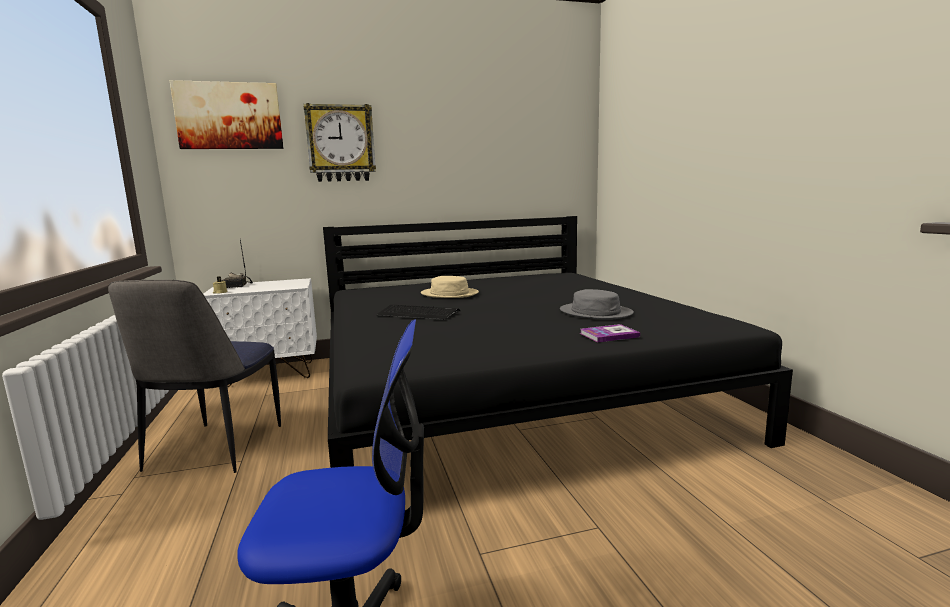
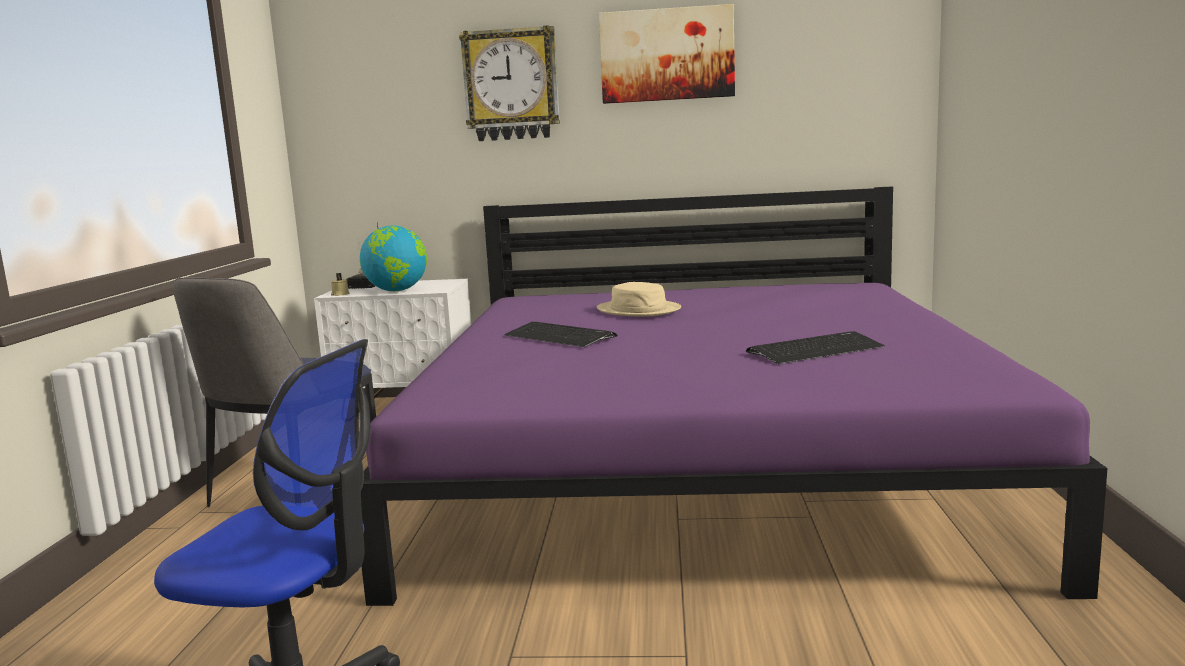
camera: 20 degrees right, 0 degrees up
picture [169,80,284,149] -> picture moved to [599,4,735,104]
black bed [323,216,793,468] -> purple bed [361,186,1107,606]
grey hat [560,289,634,320] -> keyboard [746,331,885,364]
book [580,324,640,343] -> none
none -> globe [360,226,427,291]

